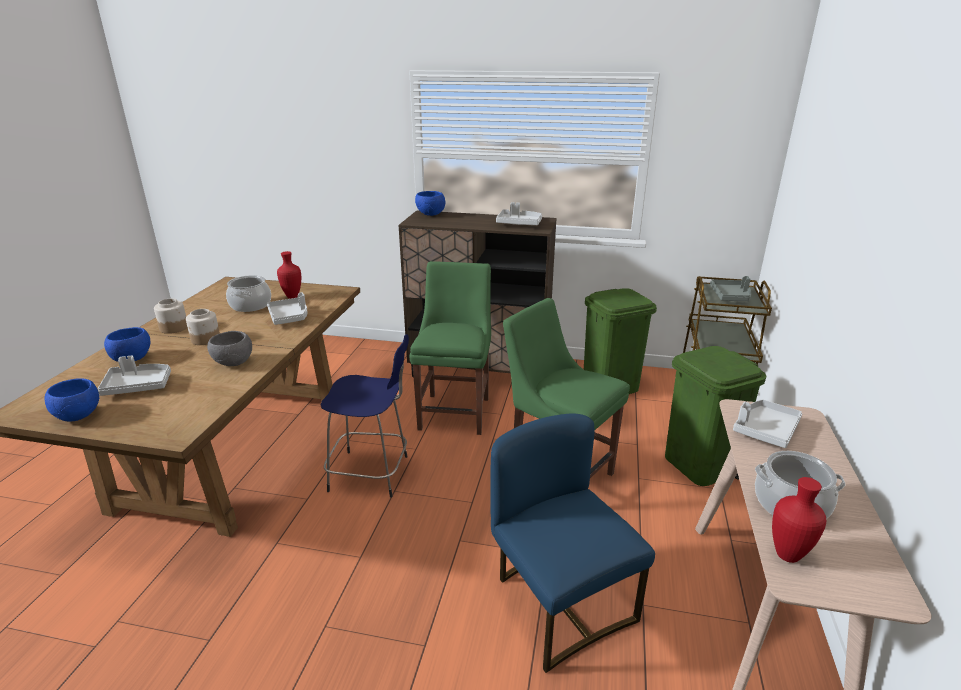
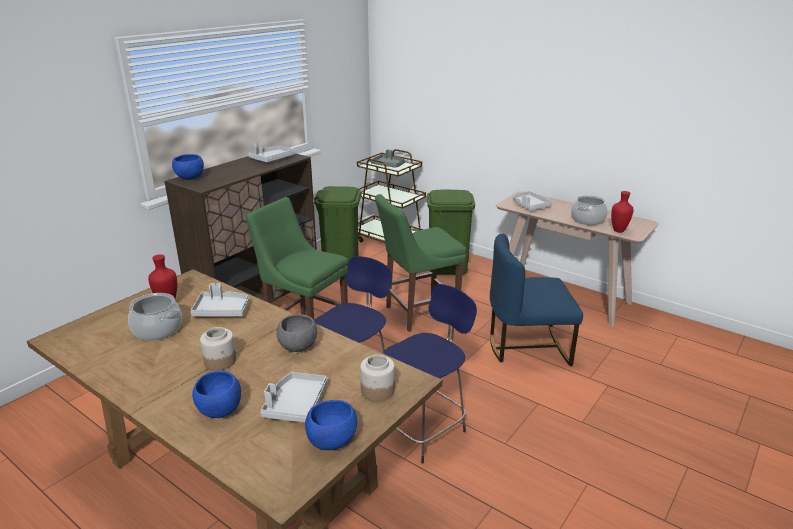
camera: 65 degrees left, 0 degrees up
jar [154,298,188,334] -> jar moved to [360,354,395,402]
none -> blue stool [383,284,477,464]

